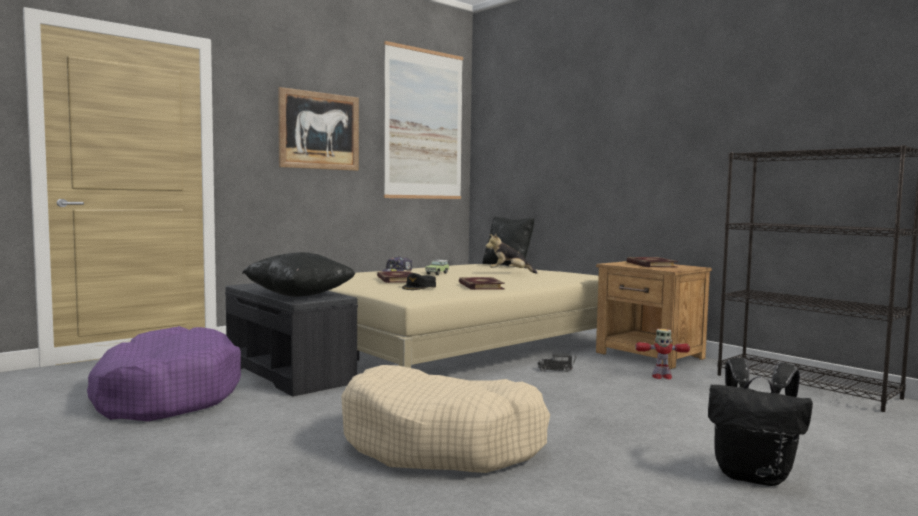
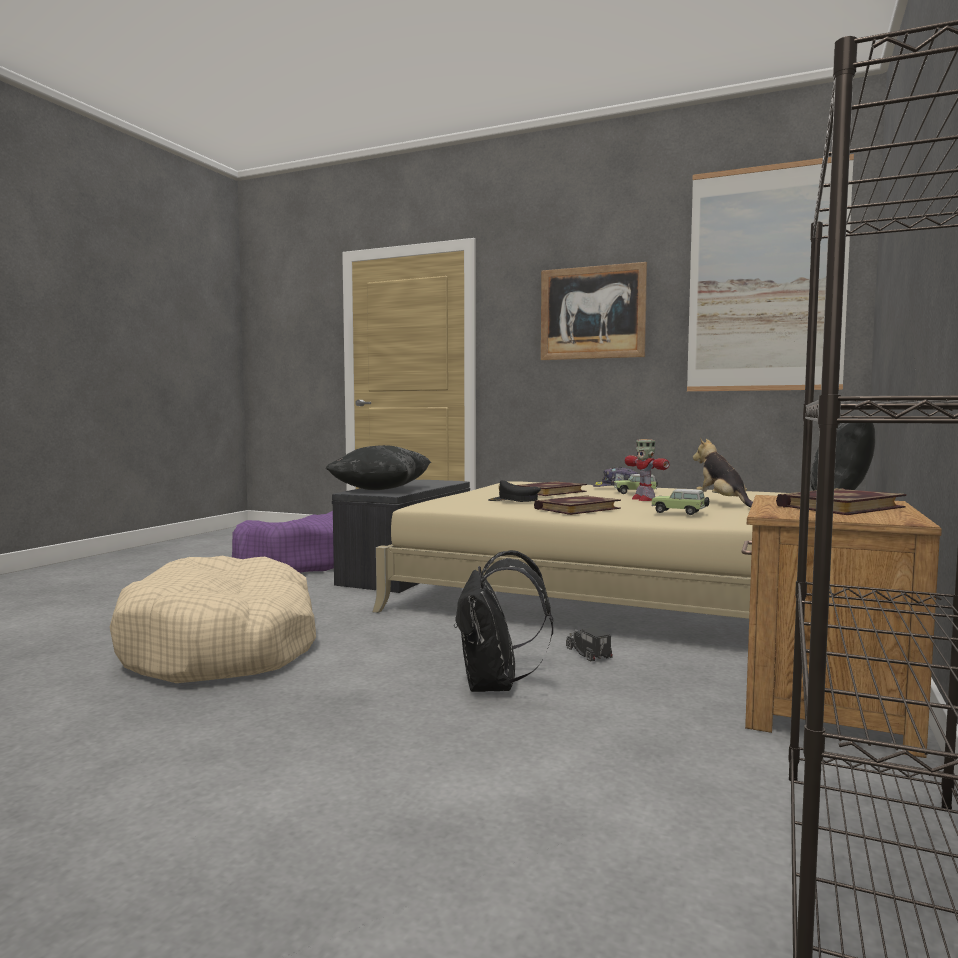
camera: 65 degrees right, 0 degrees up
toy robot [635,329,690,379] -> toy robot moved to [625,439,670,501]
black backpack [708,358,813,486] -> black backpack moved to [454,550,553,692]
none -> toy car [652,489,709,515]

